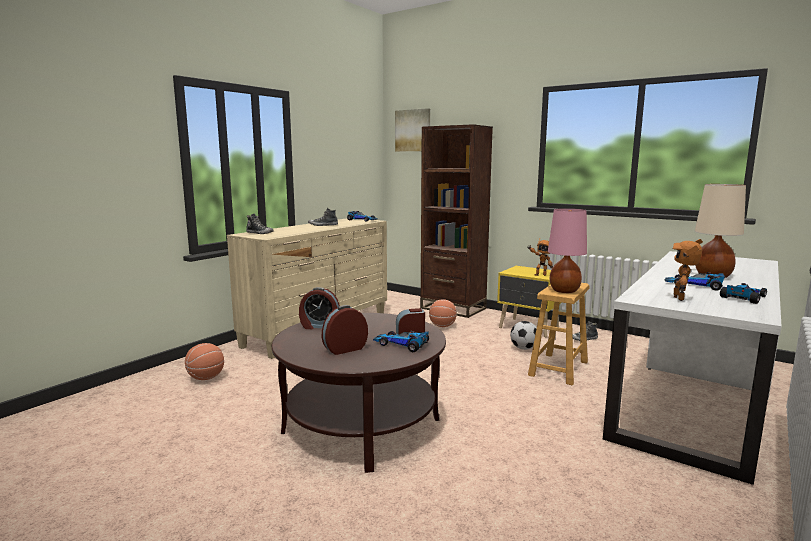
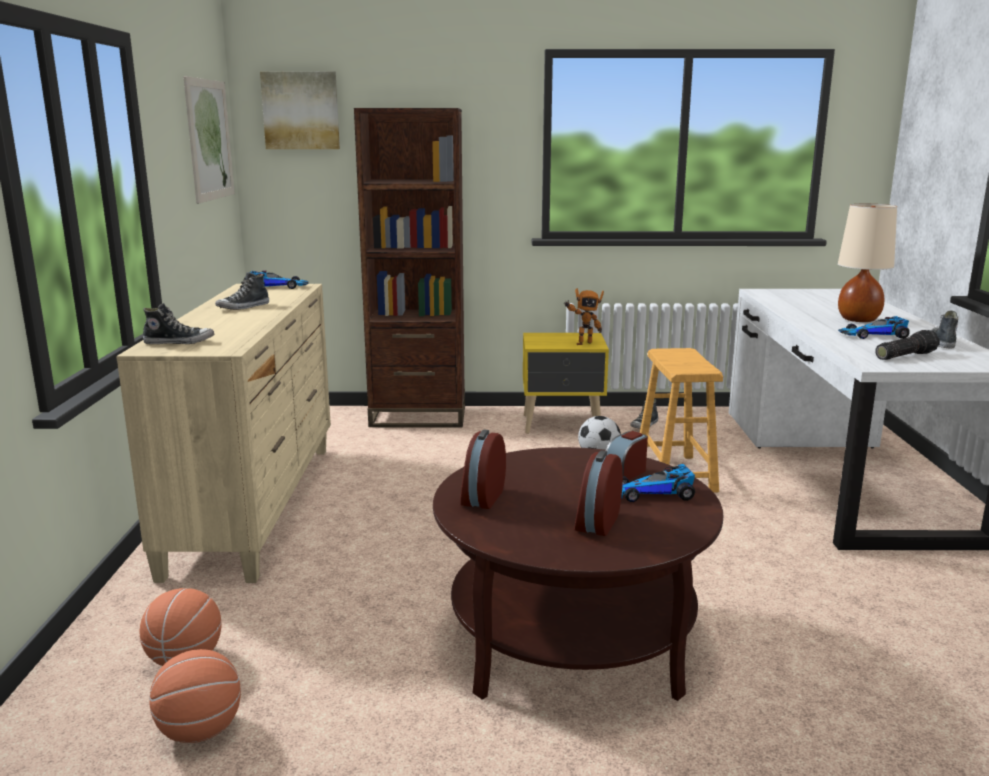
camera: 35 degrees left, 5 degrees up
alarm clock [299,287,340,329] -> alarm clock turned 135 degrees clockwise [460,430,506,509]
basketball [429,299,457,327] -> basketball moved to [149,649,241,743]
pink table lamp [548,208,587,293] -> none
toy robot [673,239,703,301] -> flashlight [875,330,940,360]
toy car [720,283,767,304] -> shoe [932,311,958,348]
none -> picture [183,76,235,204]

